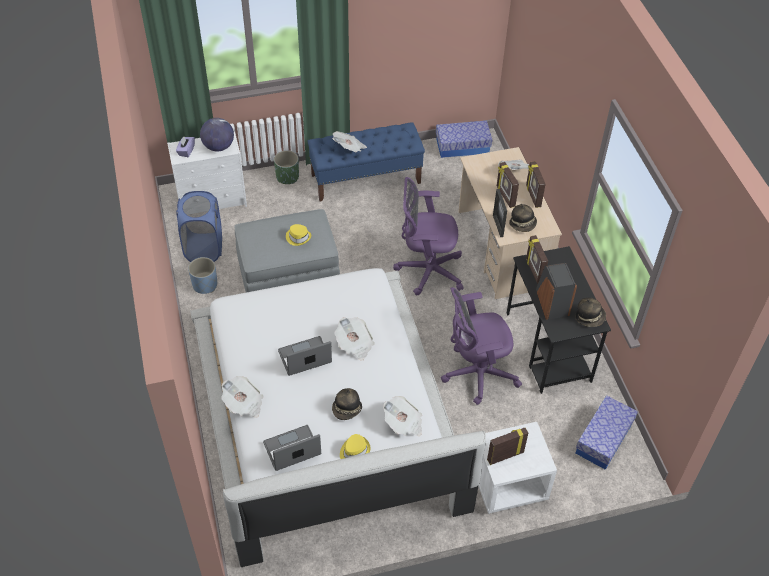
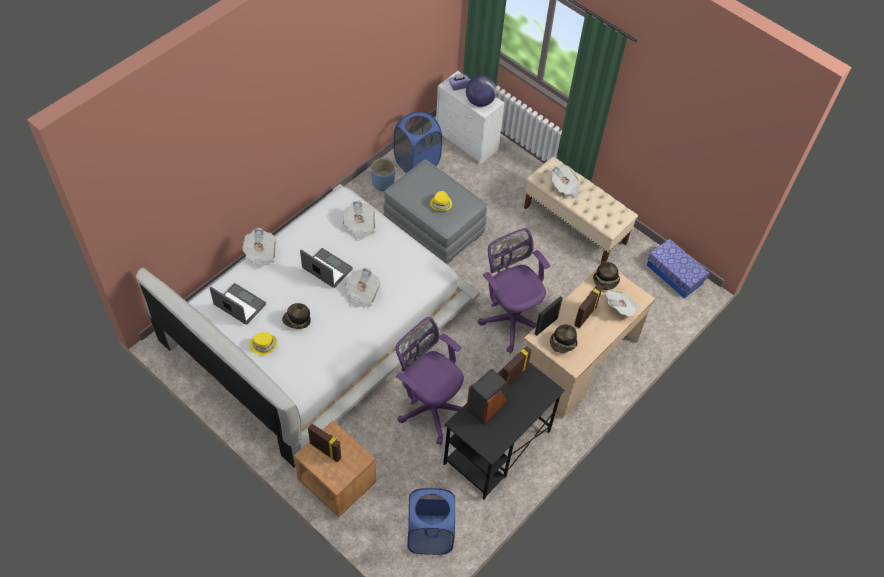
camera: 55 degrees right, 5 degrees up
green planter [274,150,299,184] -> none
blue bench [307,122,425,201] -> beige bench [524,156,638,264]
newspaper [383,396,422,436] -> newspaper moved to [343,200,376,241]
white nightstand [478,422,557,514] -> brown nightstand [294,421,376,517]
picture frame [526,161,546,208] -> none
hat [575,297,606,327] -> hat moved to [593,262,620,290]
storage box [575,395,638,470] -> blue laundry basket [407,488,455,555]

